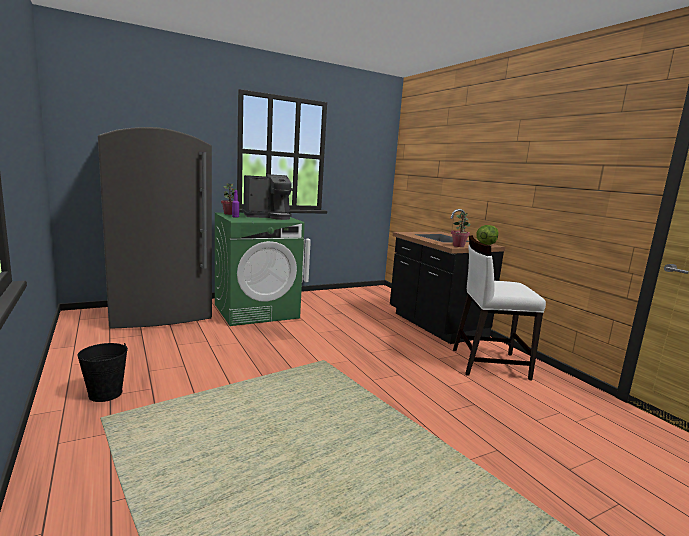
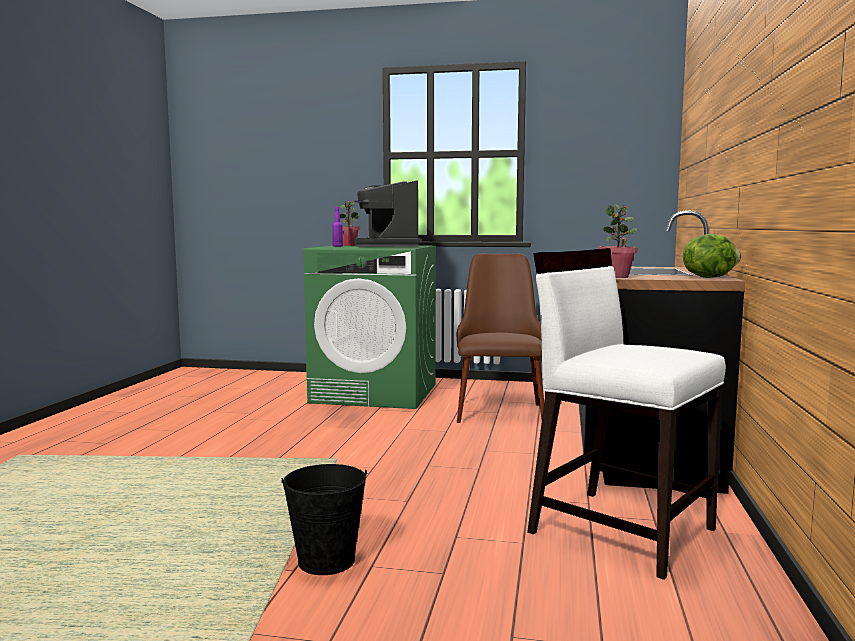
camera: 40 degrees right, 5 degrees down
black bucket [77,343,128,402] -> black bucket moved to [281,464,368,575]
grey fridge [98,127,212,329] -> none
coffee machine [242,174,293,220] -> coffee machine turned 60 degrees clockwise [354,180,421,247]
none -> brown chair [457,253,544,423]

